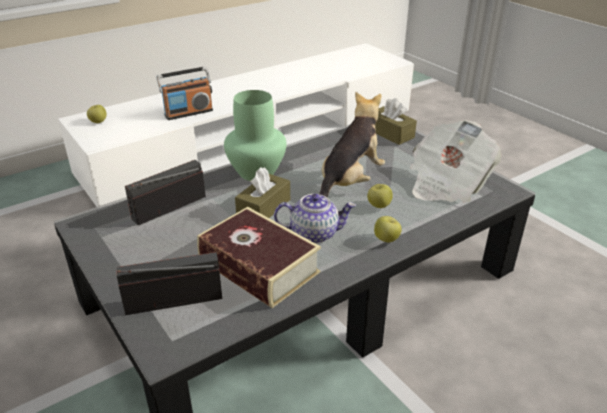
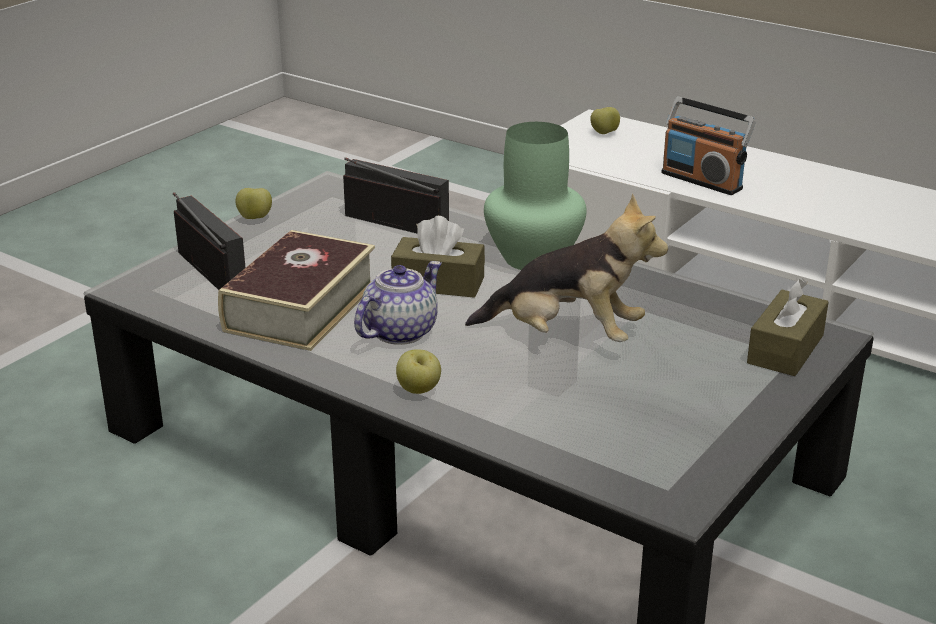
camera: 70 degrees right, 5 degrees down
teapot [274,194,356,244] -> teapot turned 120 degrees counterclockwise [354,261,441,345]
apple [367,184,393,208] -> apple moved to [236,188,272,219]
newspaper [410,120,502,203] -> none

